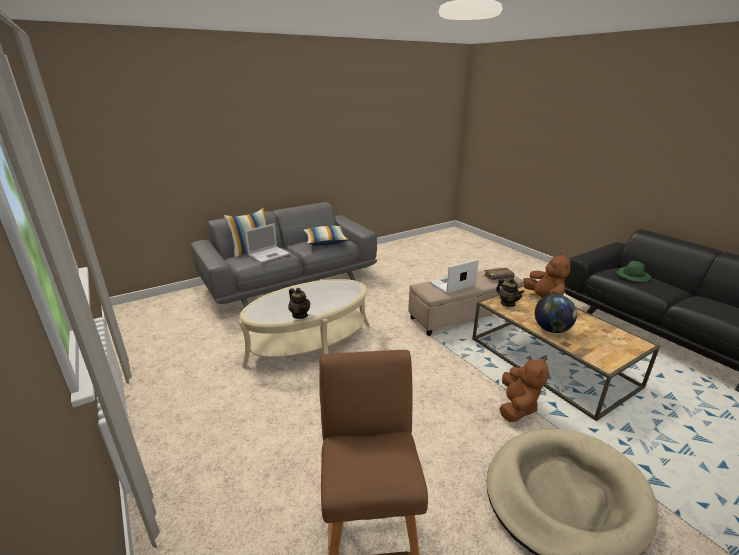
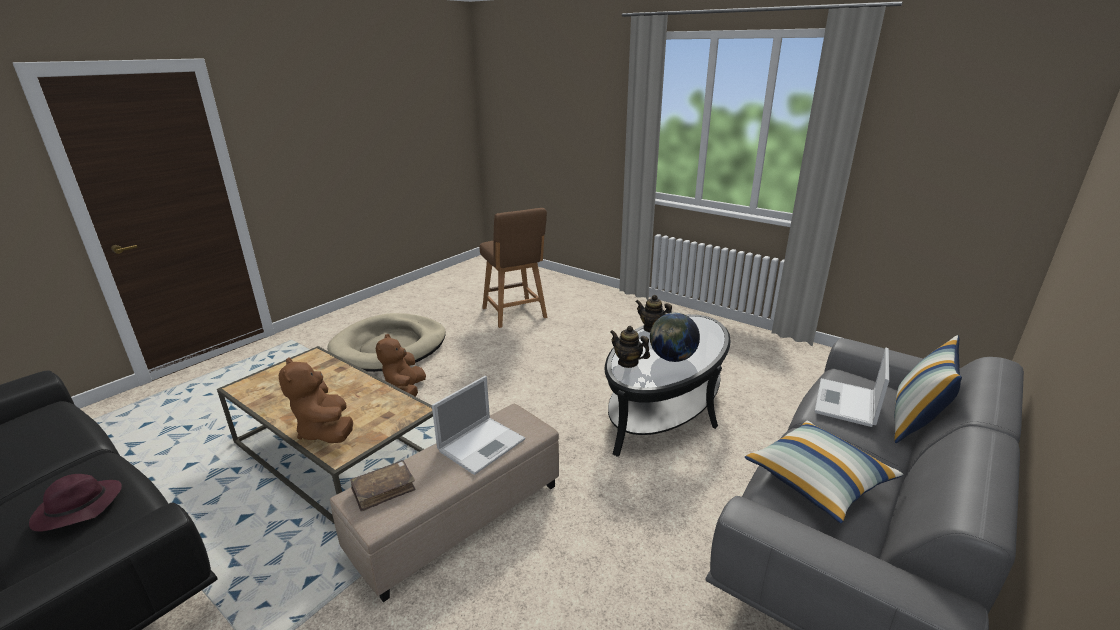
camera: 160 degrees right, 0 degrees up
beige coffee table [238,279,369,368] -> black coffee table [605,314,731,457]
teapot [496,278,524,307] -> teapot moved to [610,326,650,368]
globe [535,294,577,333] -> globe moved to [650,313,700,362]
green hat [616,261,651,282] -> purple hat [29,474,122,532]

